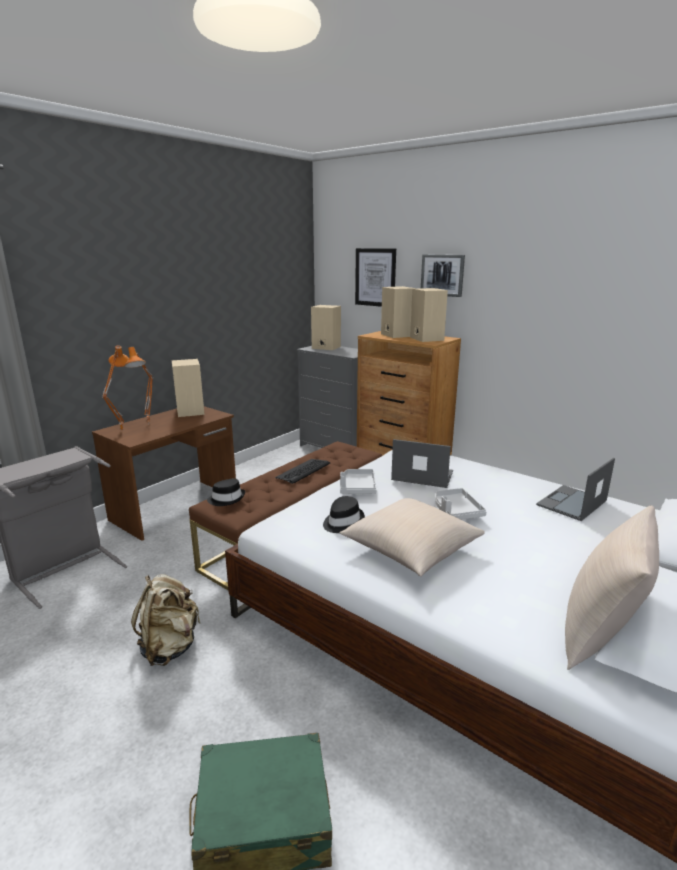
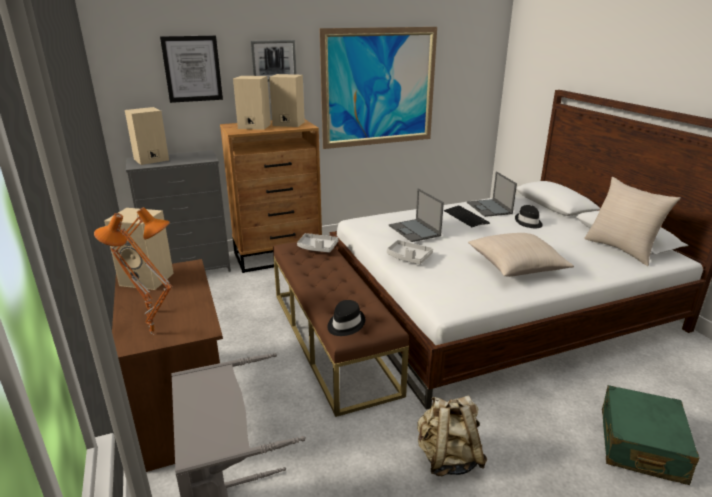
camera: 60 degrees left, 5 degrees up
keyboard [275,459,330,484] -> keyboard moved to [444,206,490,227]
black hat [323,496,365,533] -> black hat moved to [515,205,543,228]
laptop [391,439,453,488] -> laptop turned 75 degrees counterclockwise [389,189,444,242]
grey tray [435,488,487,520] -> grey tray moved to [297,233,339,253]
none -> picture [319,27,437,149]

